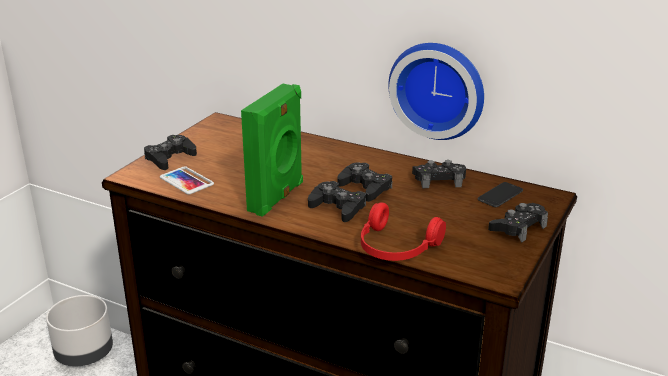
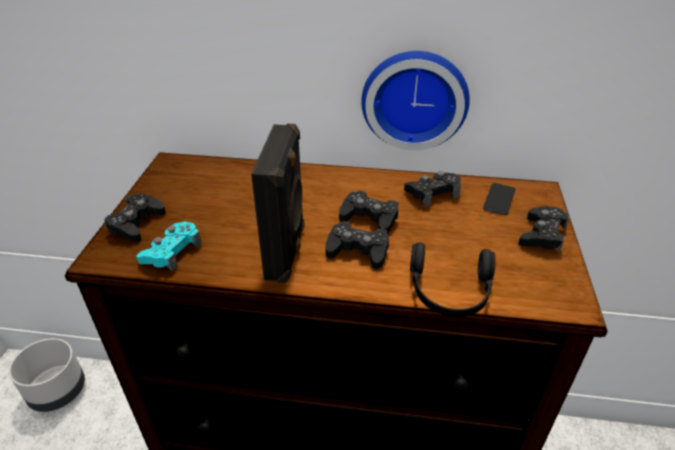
camera: 20 degrees left, 10 degrees up
phone [160,166,214,195] -> turquoise game controller [136,221,202,272]
green speaker [241,84,303,217] -> black speaker [251,124,305,283]
red headphones [361,203,446,261] -> black headphones [410,242,496,317]

